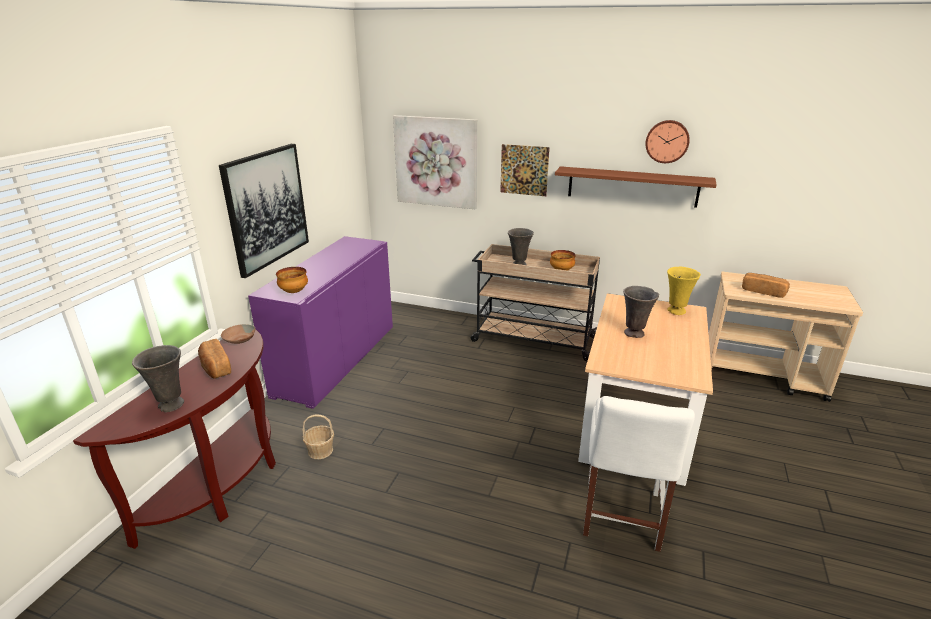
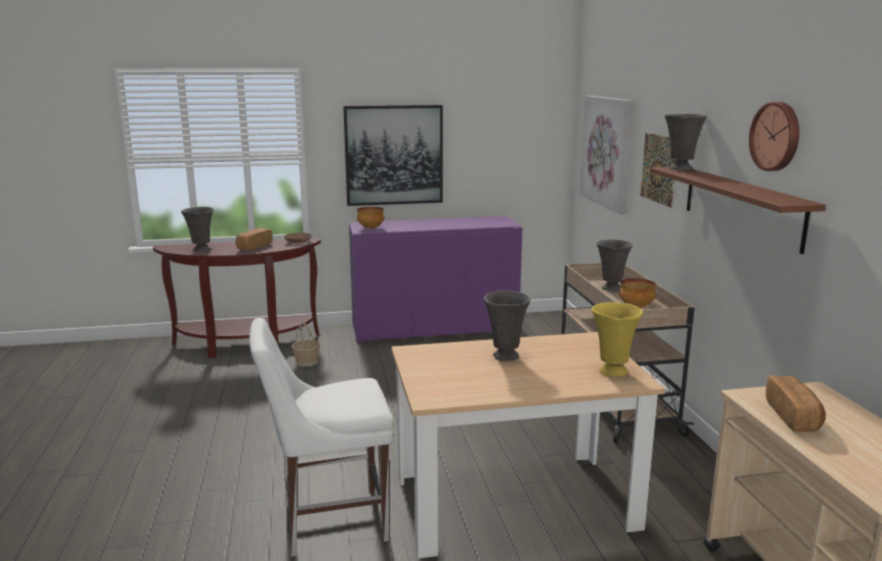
camera: 60 degrees right, 10 degrees down
none -> grey vase [665,114,707,170]

